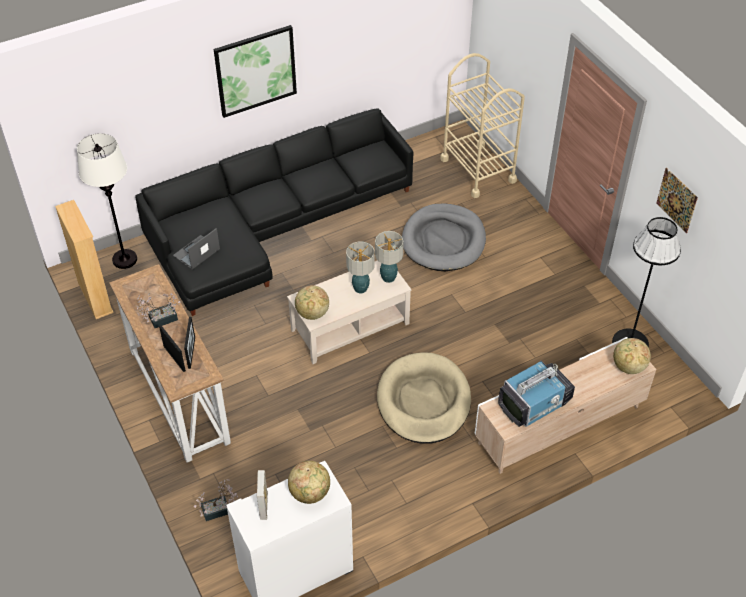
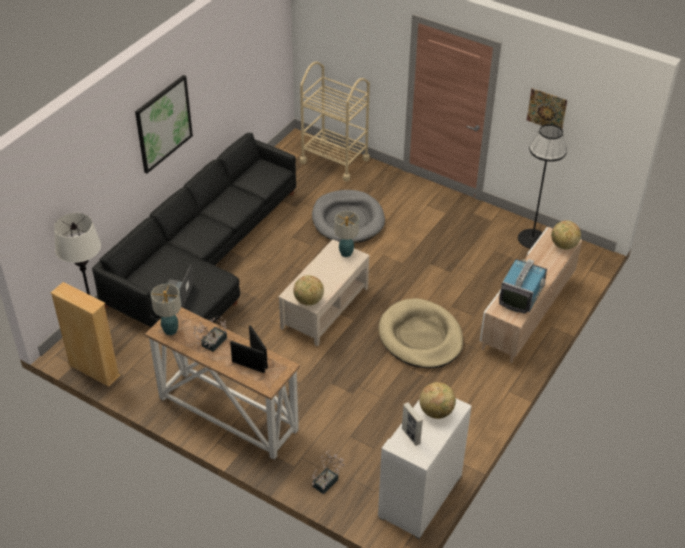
camera: 30 degrees left, 5 degrees down
table lamp [346,241,375,293] -> table lamp moved to [151,284,181,335]

